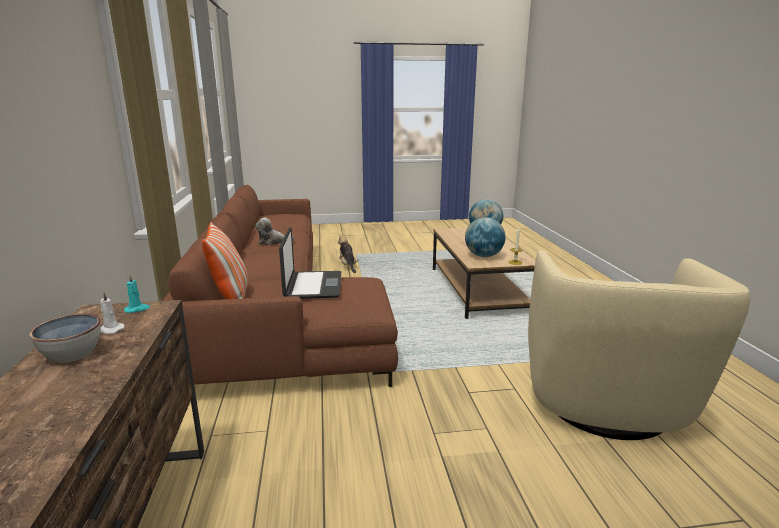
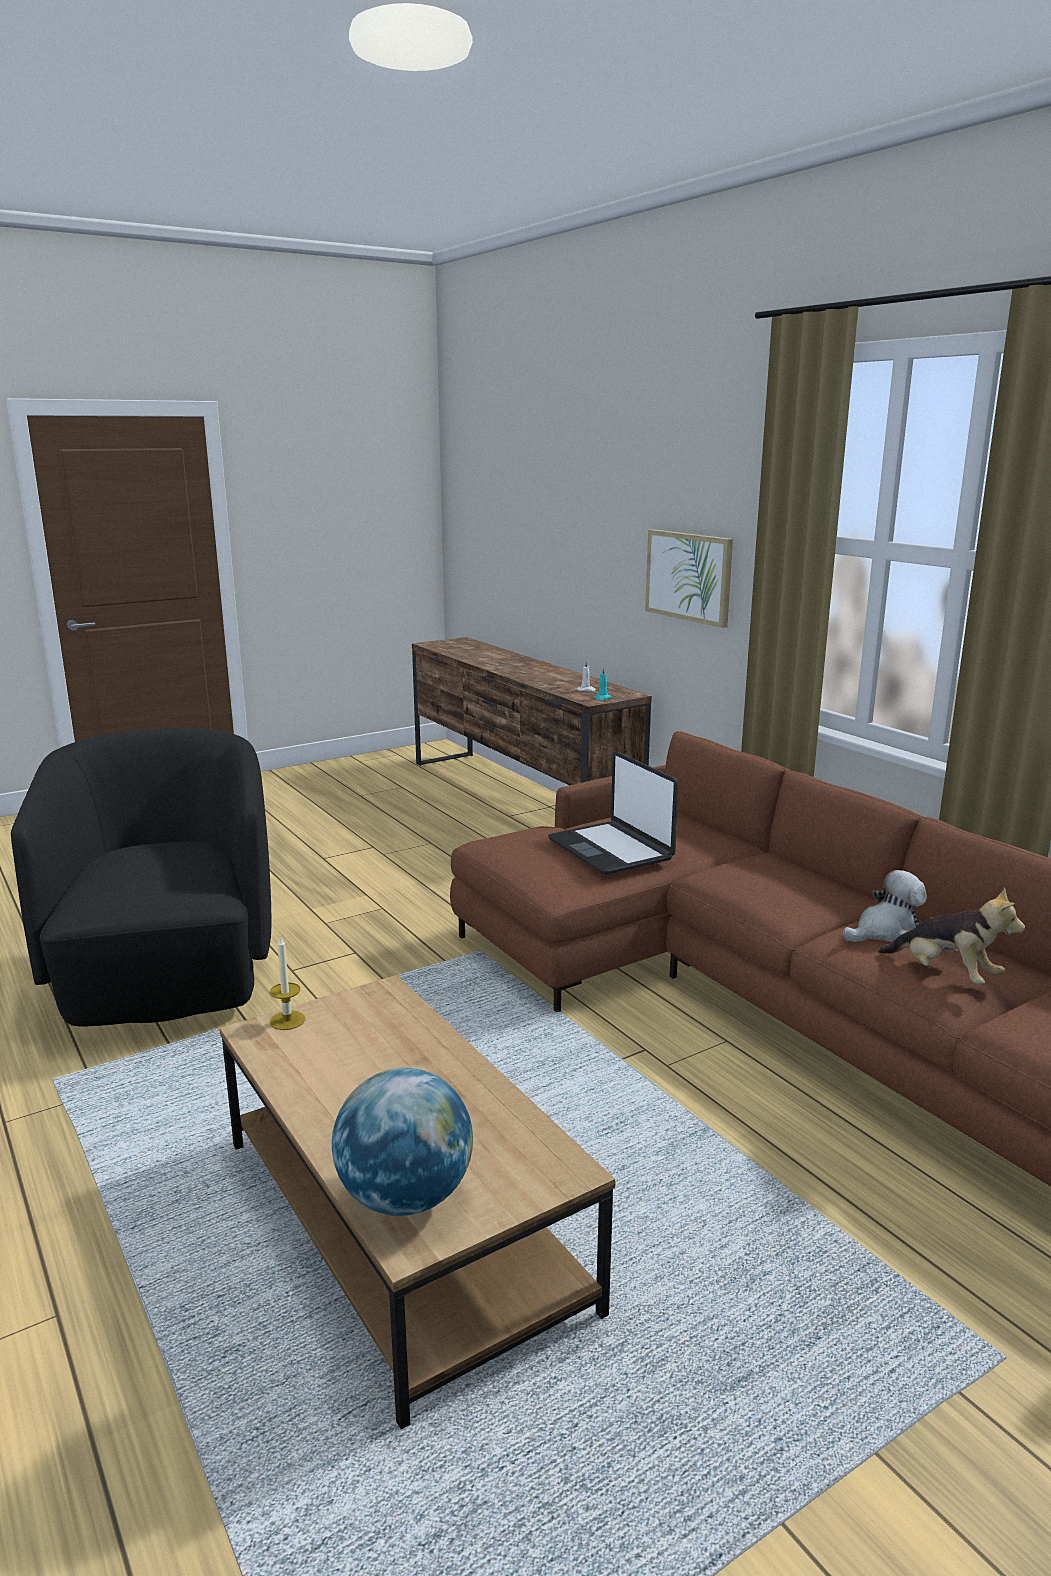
camera: 155 degrees right, 0 degrees up
bowl [29,314,101,363] -> none
pillow [202,222,248,299] -> none
plush toy [338,233,359,273] -> plush toy moved to [878,887,1025,984]
globe [465,217,506,257] -> none
beige armchair [528,250,750,440] -> black armchair [11,728,271,1026]
none -> picture [645,529,733,628]

